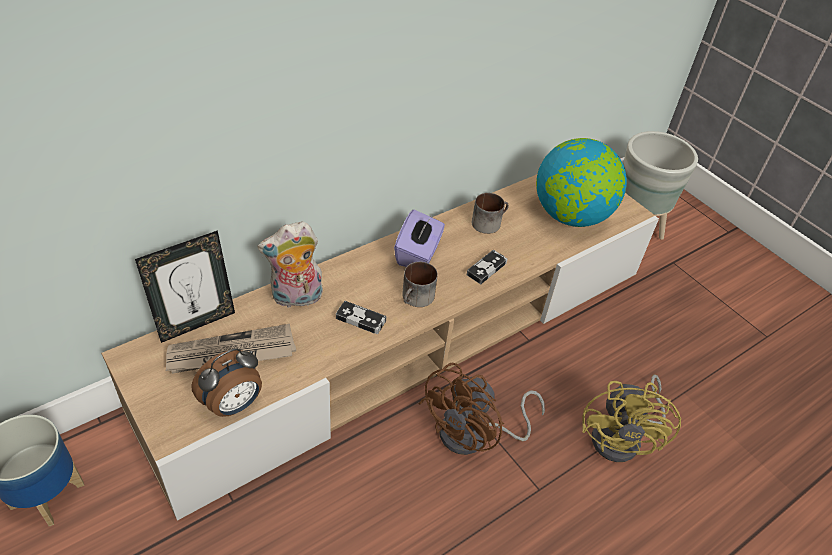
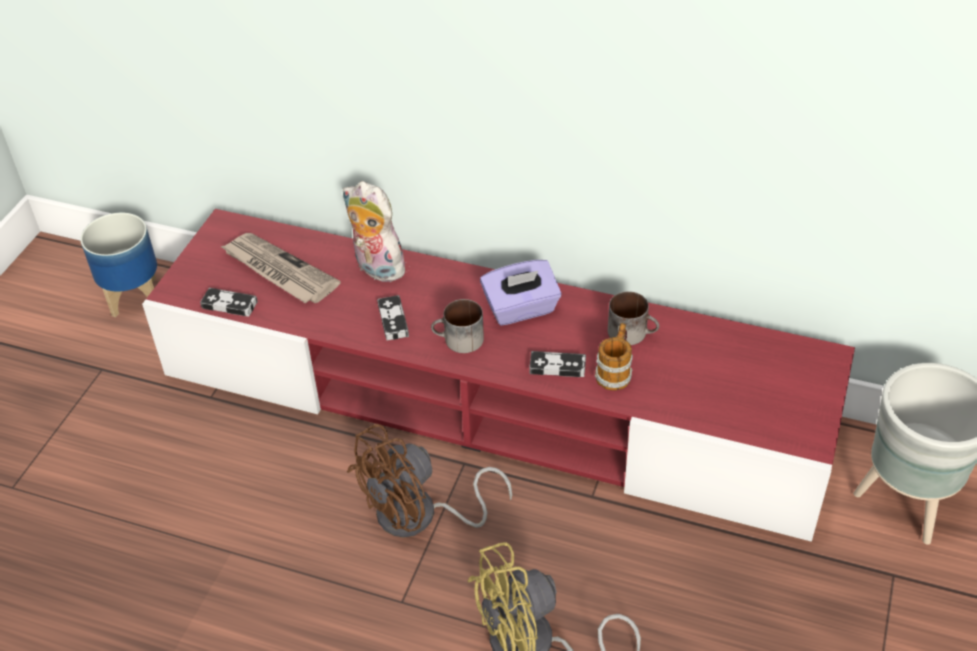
camera: 60 degrees right, 0 degrees up
beige tv stand [101,174,659,521] -> red tv stand [142,209,855,542]
picture frame [135,230,235,343] -> none
alarm clock [192,349,262,417] -> game controller [200,288,258,316]
brown fan [418,363,545,455] -> brown fan turned 45 degrees counterclockwise [347,424,512,537]
globe [536,138,627,227] -> none
none -> mug [595,323,633,390]

